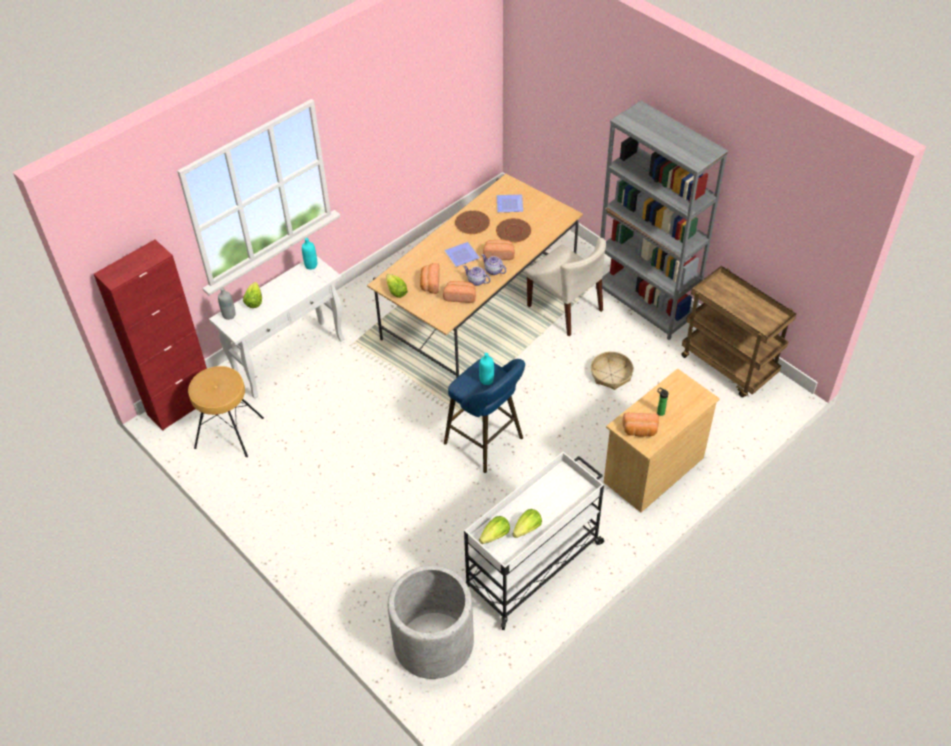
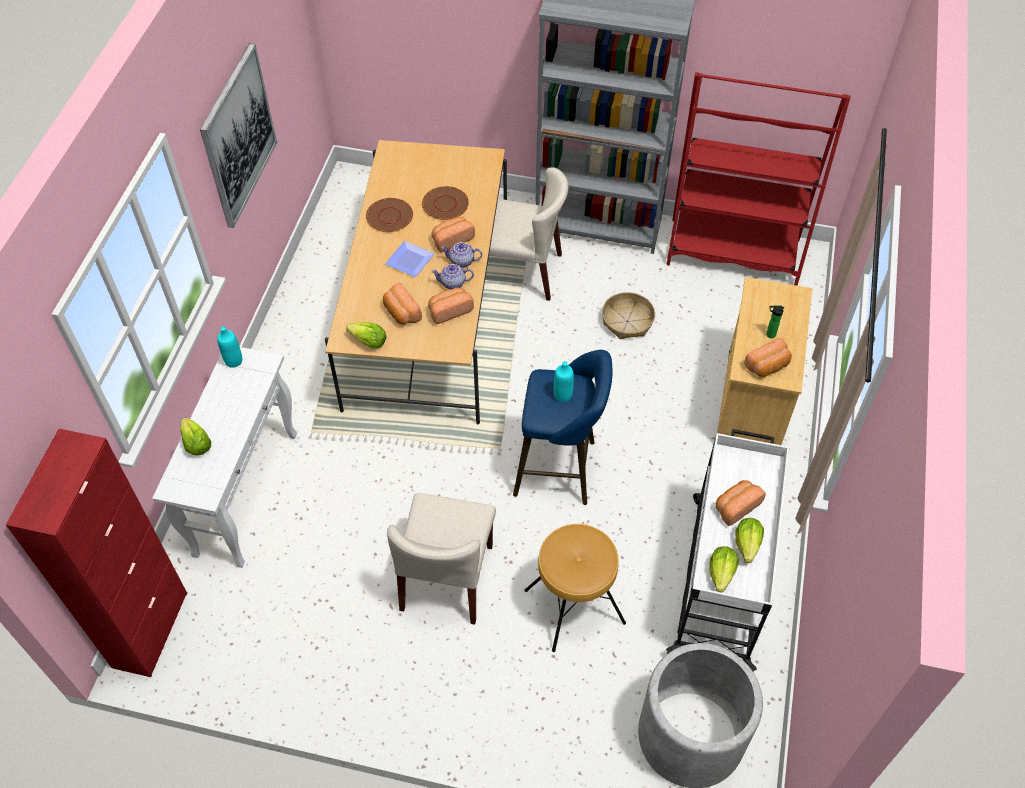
camera: 35 degrees left, 5 degrees up
brown stool [188,366,264,457] -> brown stool moved to [525,524,626,652]
grey bottle [218,288,236,320] -> none
plate [497,194,523,212] -> none
brown cart [681,266,796,397] -> red bookcase [666,72,850,286]
none -> picture [200,43,277,228]
none -> beige chair [387,493,496,625]
none -> bread [716,480,766,526]

